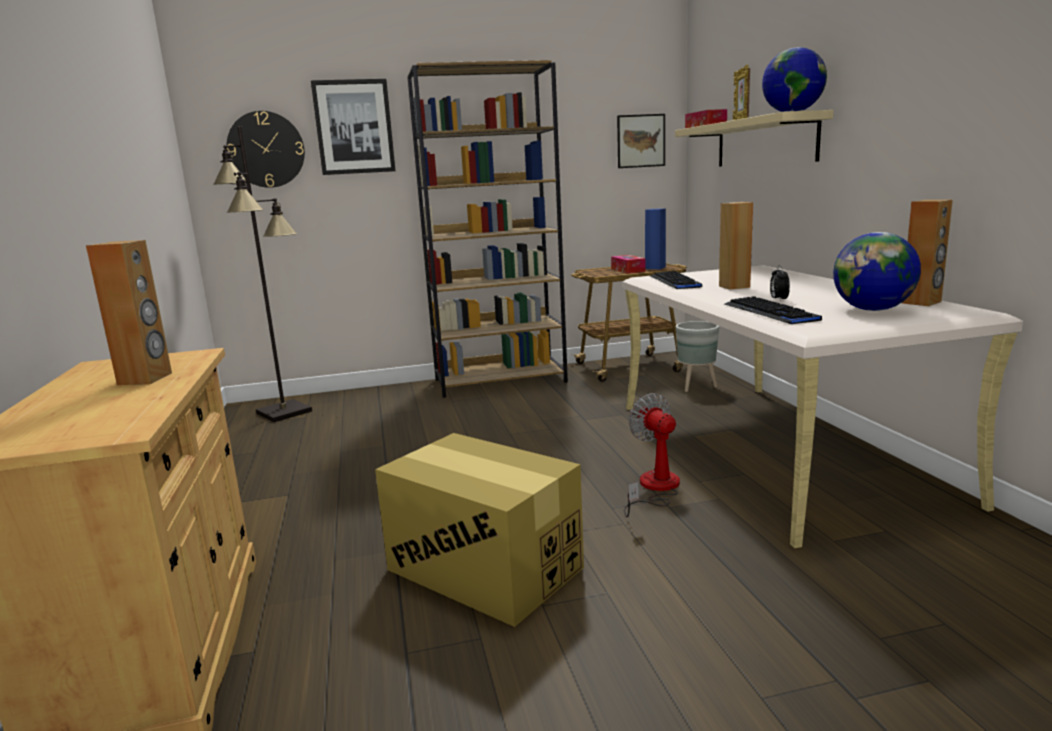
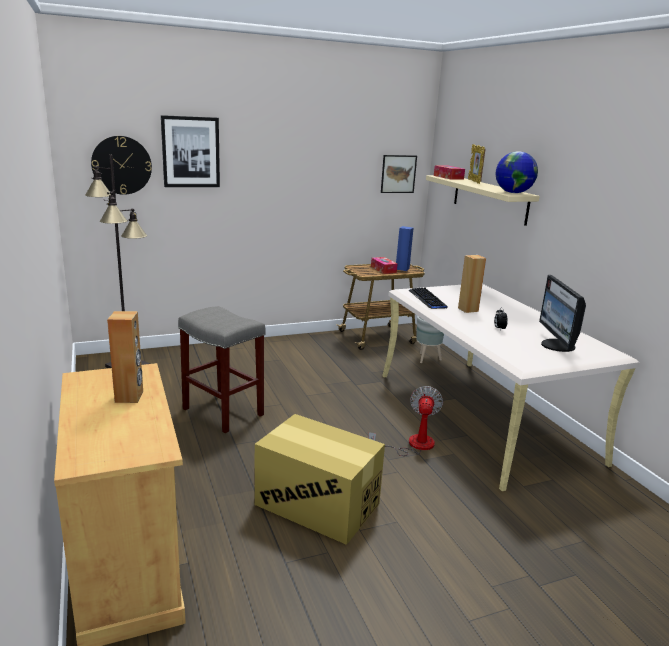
camera: 10 degrees left, 5 degrees up
brown bookcase [407,60,568,398] -> none
fan [624,393,680,517] -> fan turned 45 degrees clockwise [368,386,443,456]
keyboard [724,296,822,324] -> none
globe [833,232,921,311] -> monitor [539,275,586,352]
brown speaker [902,200,953,306] -> none
none -> grey stool [178,306,266,433]

